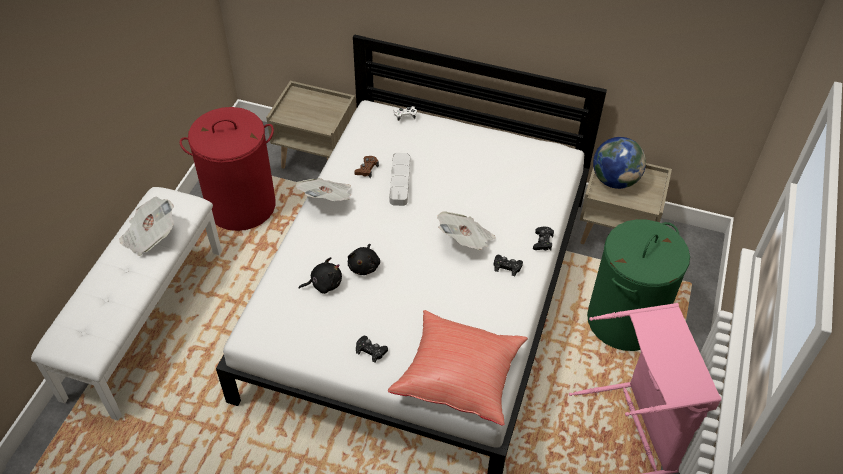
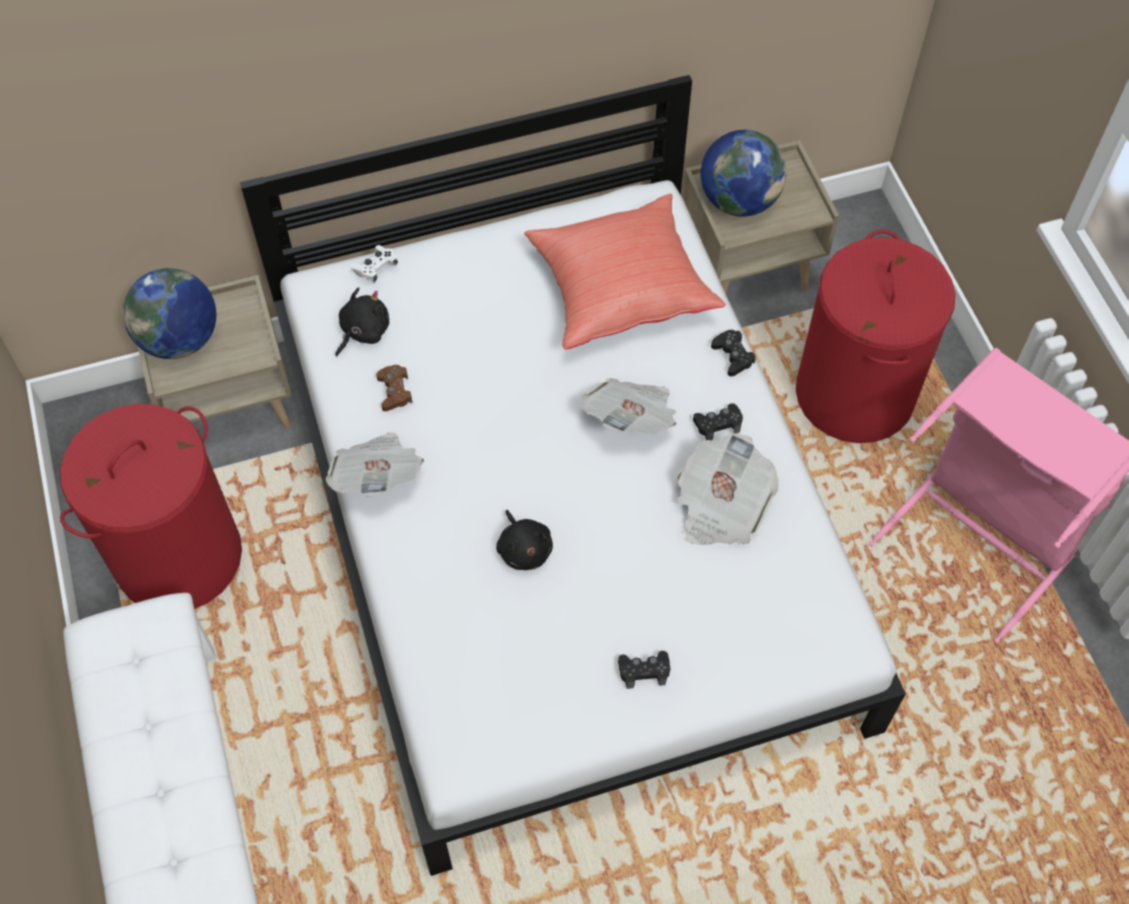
camera: 35 degrees left, 10 degrees up
newspaper [119,197,174,256] -> newspaper moved to [678,433,779,545]
black plush toy [298,257,342,294] -> black plush toy moved to [336,287,389,357]
red pillow [388,310,528,426] -> red pillow moved to [524,194,726,350]
grey tray [389,153,410,206] -> none
green laundry basket [587,219,690,351] -> red laundry basket [796,229,956,443]
none -> globe [123,268,216,359]

